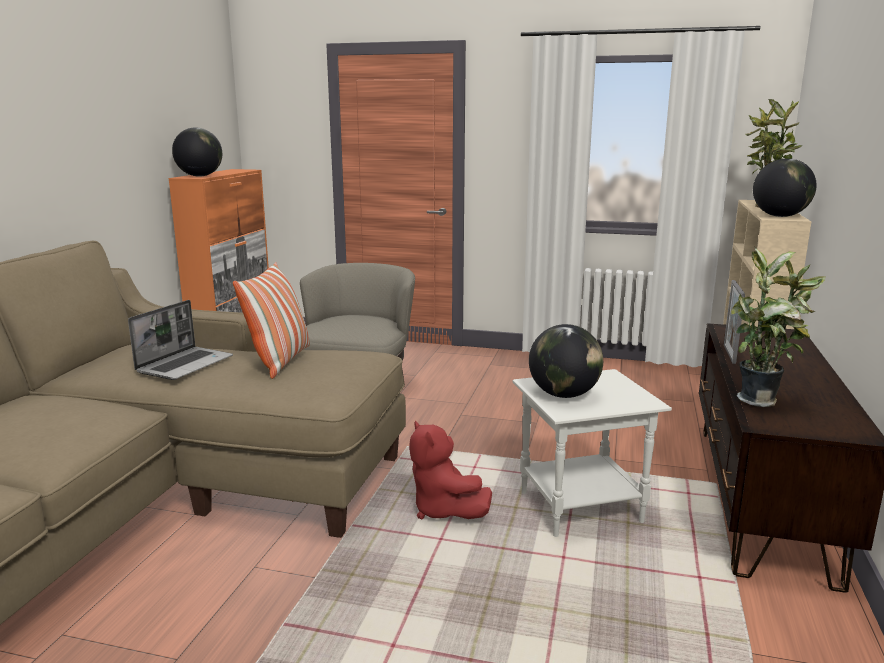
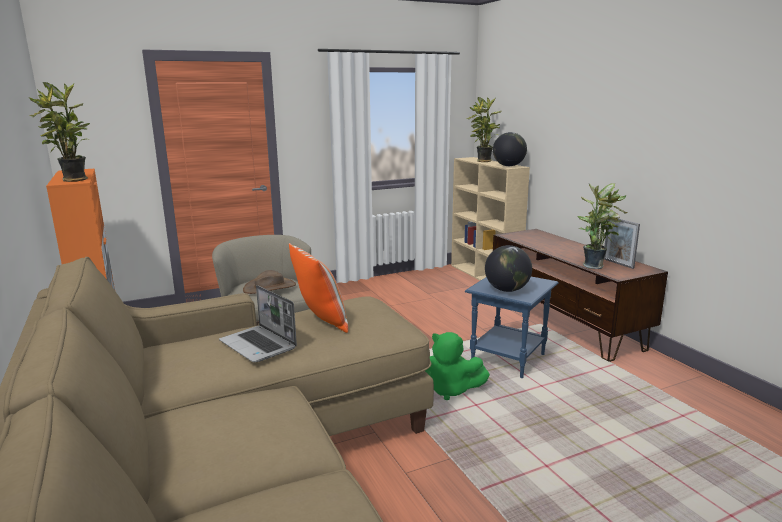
camera: 40 degrees left, 0 degrees up
laptop [128,300,233,380] -> laptop turned 150 degrees clockwise [219,285,297,362]
globe [172,128,222,177] -> potted plant [29,82,90,182]
red plush toy [409,420,492,519] -> green plush toy [425,332,490,400]
white side table [512,369,672,537] -> blue side table [465,277,559,378]
picture frame [724,280,745,364] -> picture frame moved to [604,219,640,269]
none -> brown hat [243,270,296,294]

